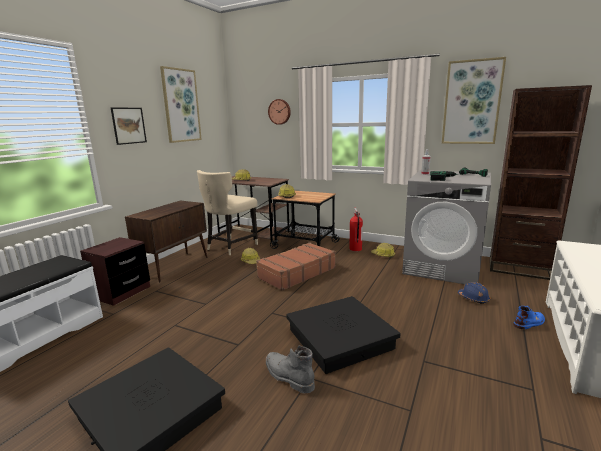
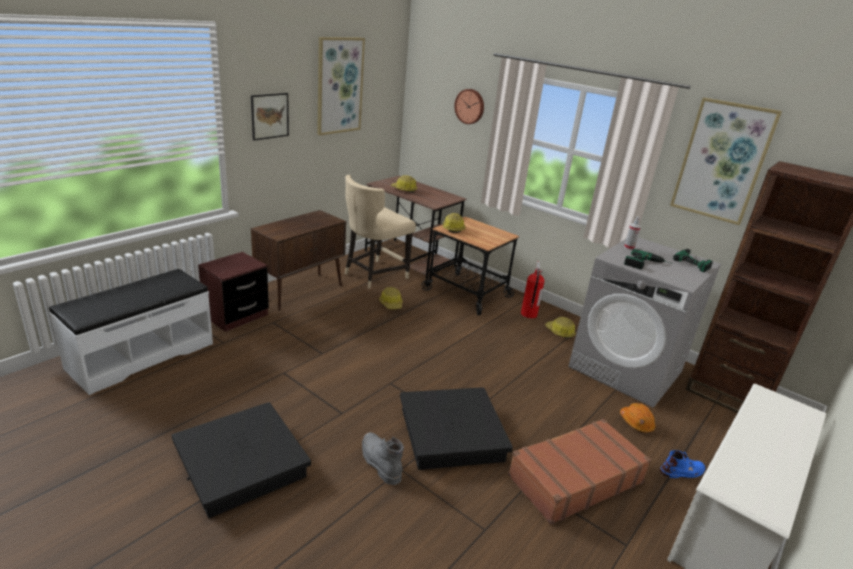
camera: 10 degrees right, 10 degrees up
brown suitcase [256,242,336,291] -> brown suitcase moved to [508,419,651,525]
blue hard hat [458,282,490,304] -> orange hard hat [620,403,656,433]

